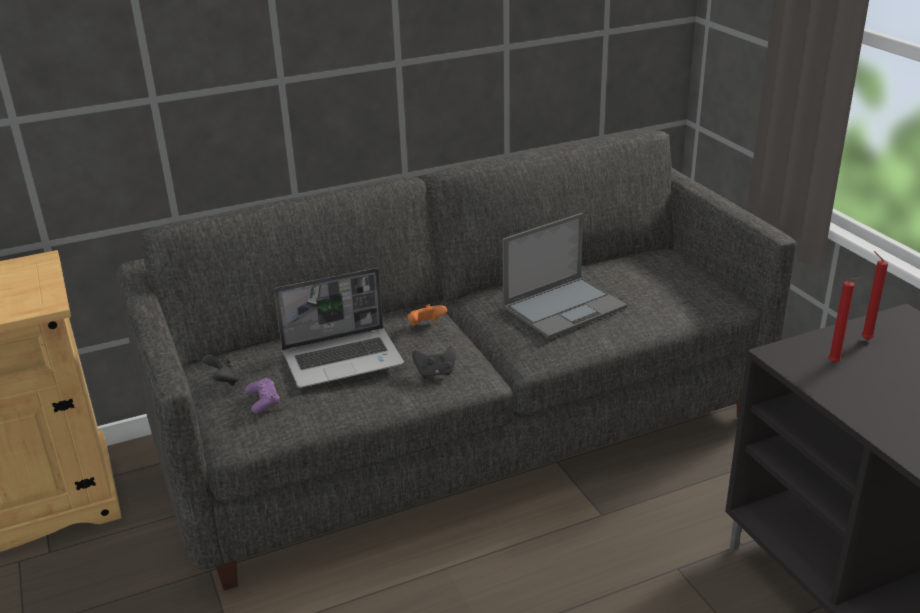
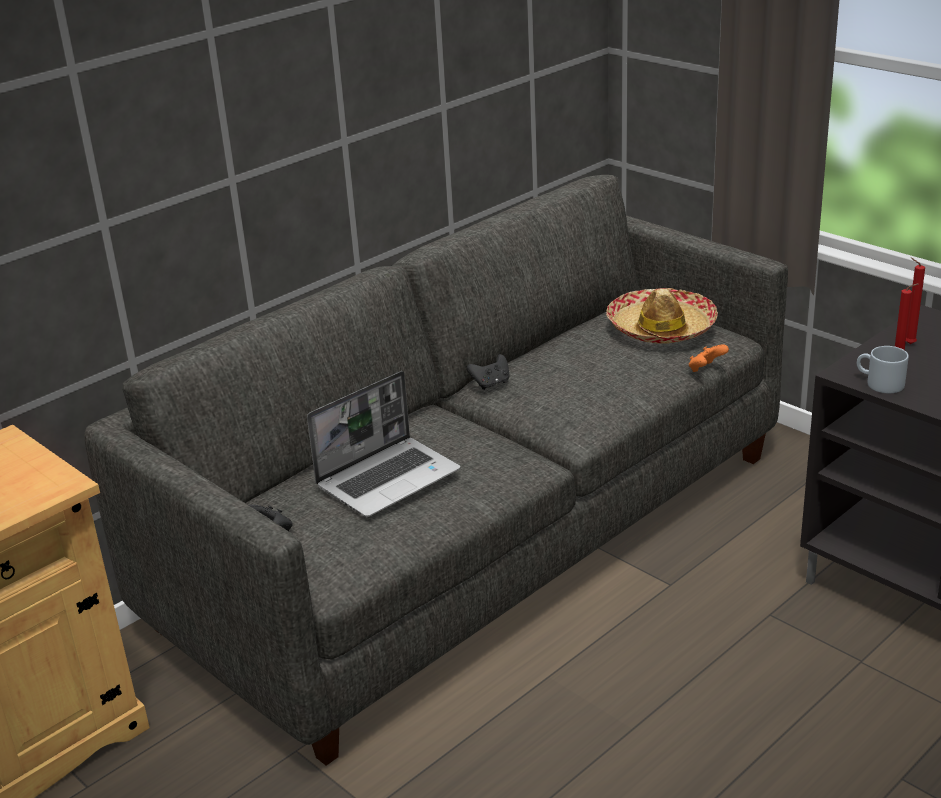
camera: 20 degrees left, 0 degrees up
purple game controller [245,378,280,413] -> none
orange game controller [408,304,447,326] -> orange game controller moved to [689,345,729,372]
black game controller [412,346,456,378] -> black game controller moved to [467,354,509,390]
laptop [502,213,627,339] -> none
none -> hat [606,288,718,344]
none -> grey mug [857,346,909,393]

